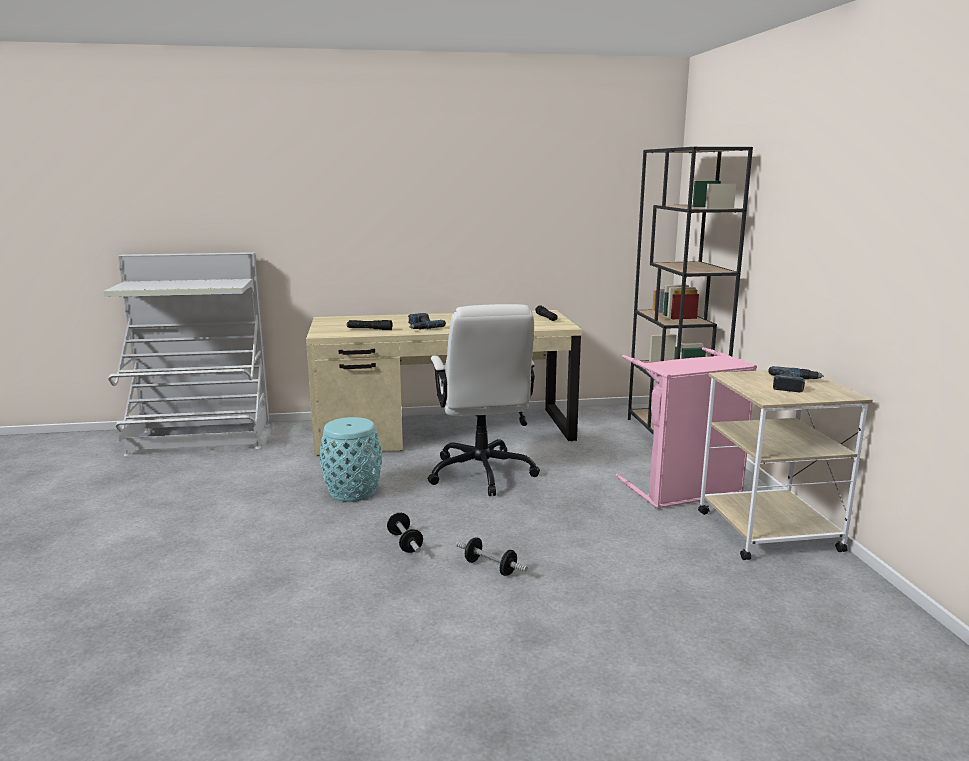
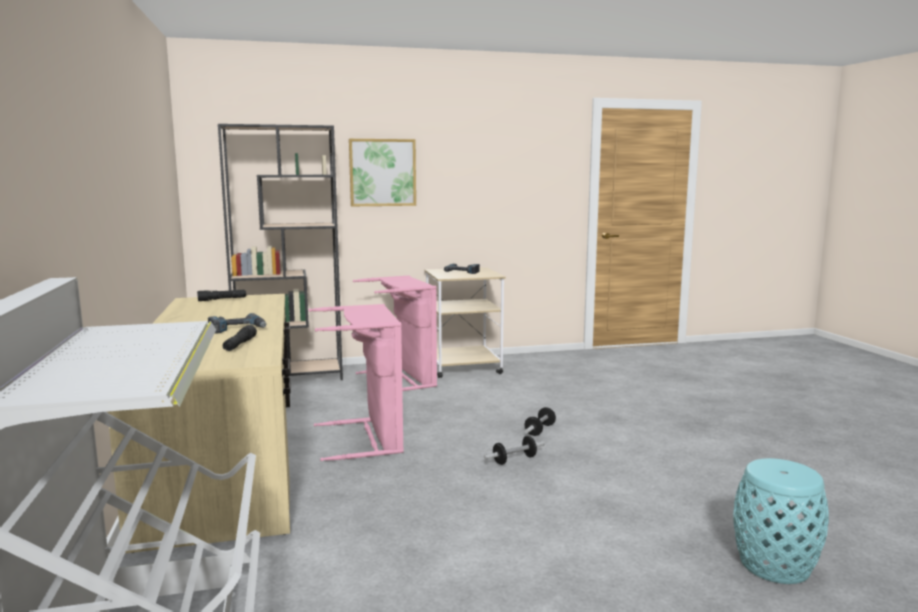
camera: 95 degrees left, 5 degrees down
turquoise stool [320,417,382,502] -> turquoise stool moved to [733,458,829,584]
white office chair [428,304,540,496] -> pink laundry basket [309,304,404,461]
none -> picture [349,139,416,206]

